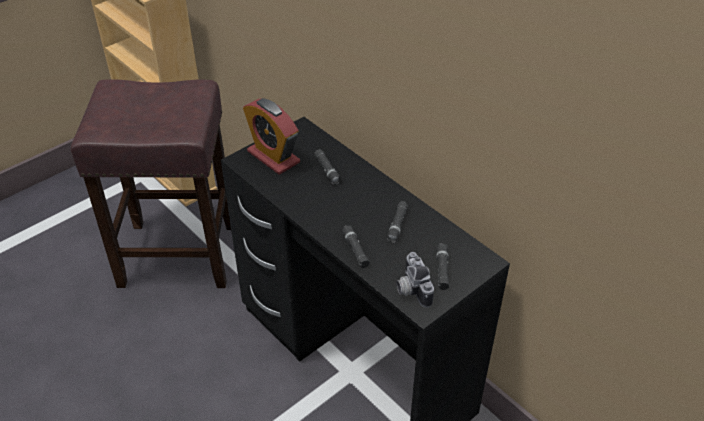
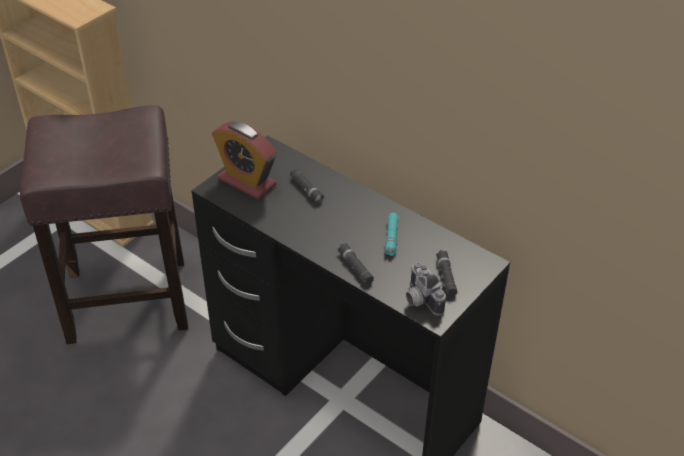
camera: 10 degrees left, 0 degrees up
black flashlight [387,201,408,243] -> turquoise flashlight [385,213,399,256]

